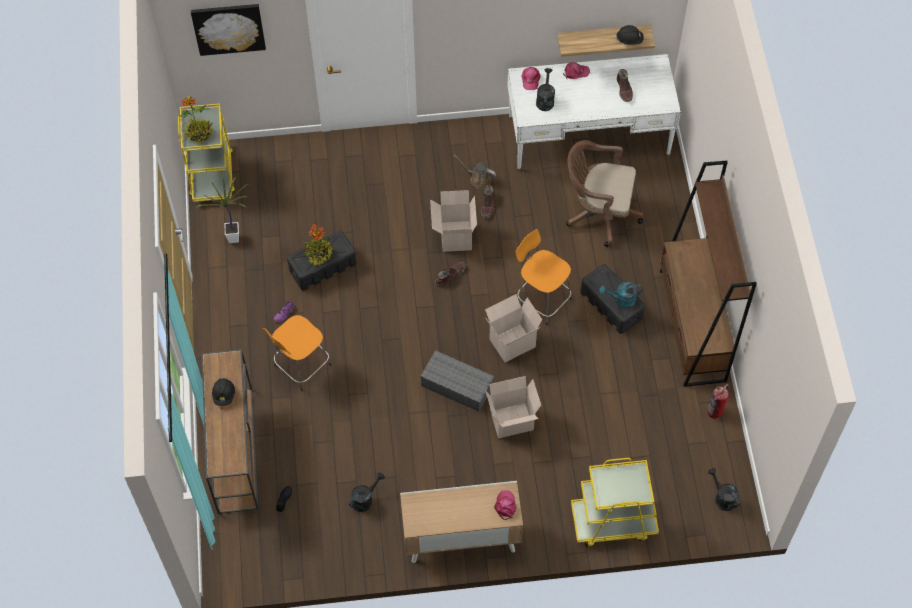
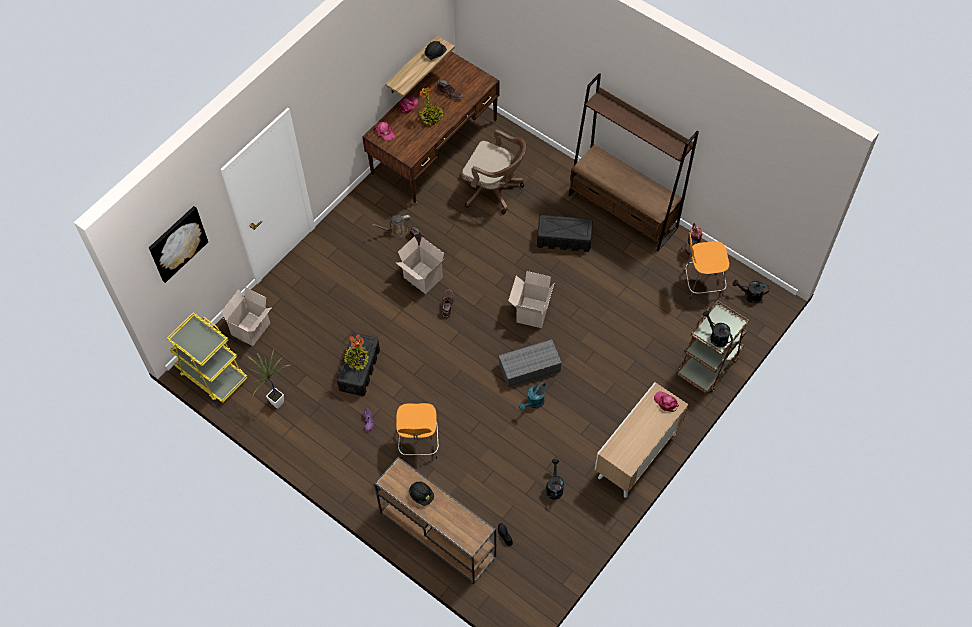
camera: 45 degrees left, 0 degrees up
potted plant [180,97,213,143] -> potted plant moved to [419,87,443,125]
cardboard box [485,376,541,438] -> cardboard box moved to [220,287,271,346]
white desk [507,54,681,171] -> brown desk [363,51,499,205]
orange stool [515,229,572,325] -> orange stool moved to [684,232,729,299]
black watering can [536,68,555,111] -> black watering can moved to [703,311,733,347]
brown office chair [566,140,643,247] -> brown office chair turned 120 degrees counterclockwise [460,129,526,214]
yellow cart [571,458,659,547] -> brown cart [676,301,749,394]
turquoise watering can [599,282,643,308] -> turquoise watering can moved to [519,382,545,411]

